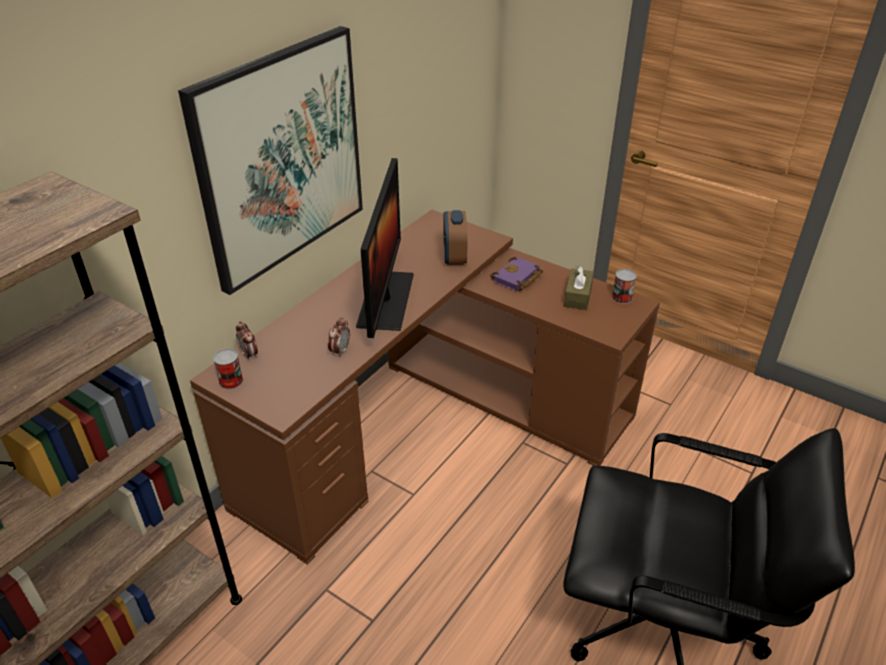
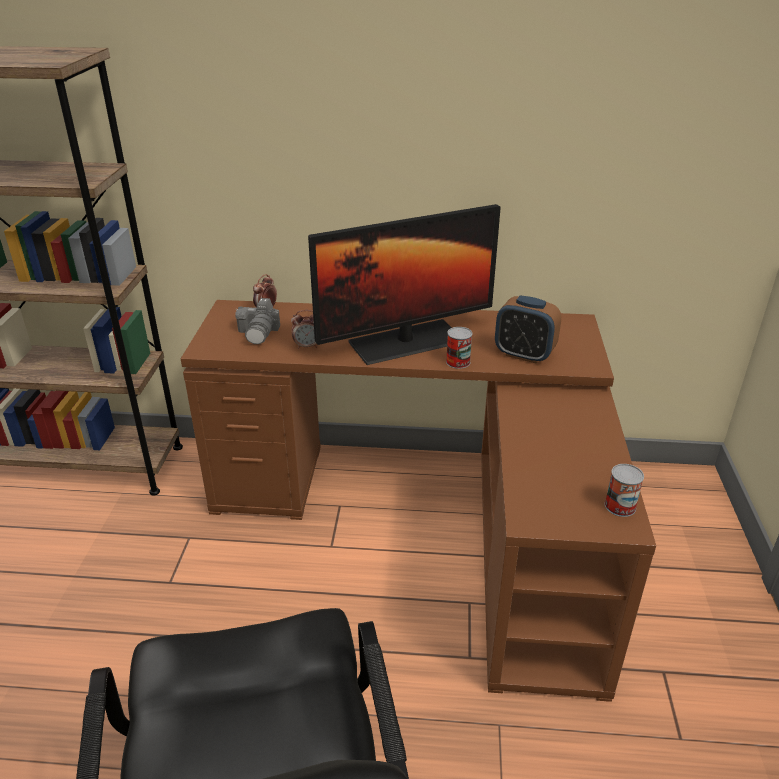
camera: 60 degrees right, 5 degrees down
picture [178,26,363,295] -> none
can [213,349,243,389] -> can moved to [446,327,472,369]
alarm clock [443,210,468,265] -> alarm clock turned 120 degrees counterclockwise [495,296,561,363]
purple book [490,257,543,291] -> none
brown tissue box [564,265,594,310] -> none
none -> camera [235,298,280,344]

